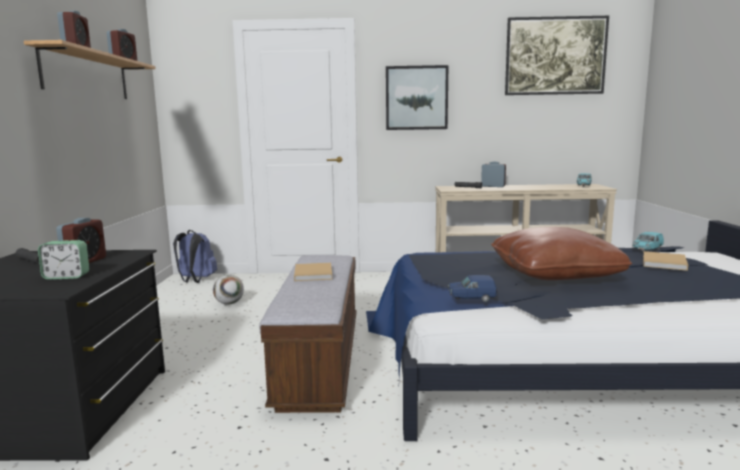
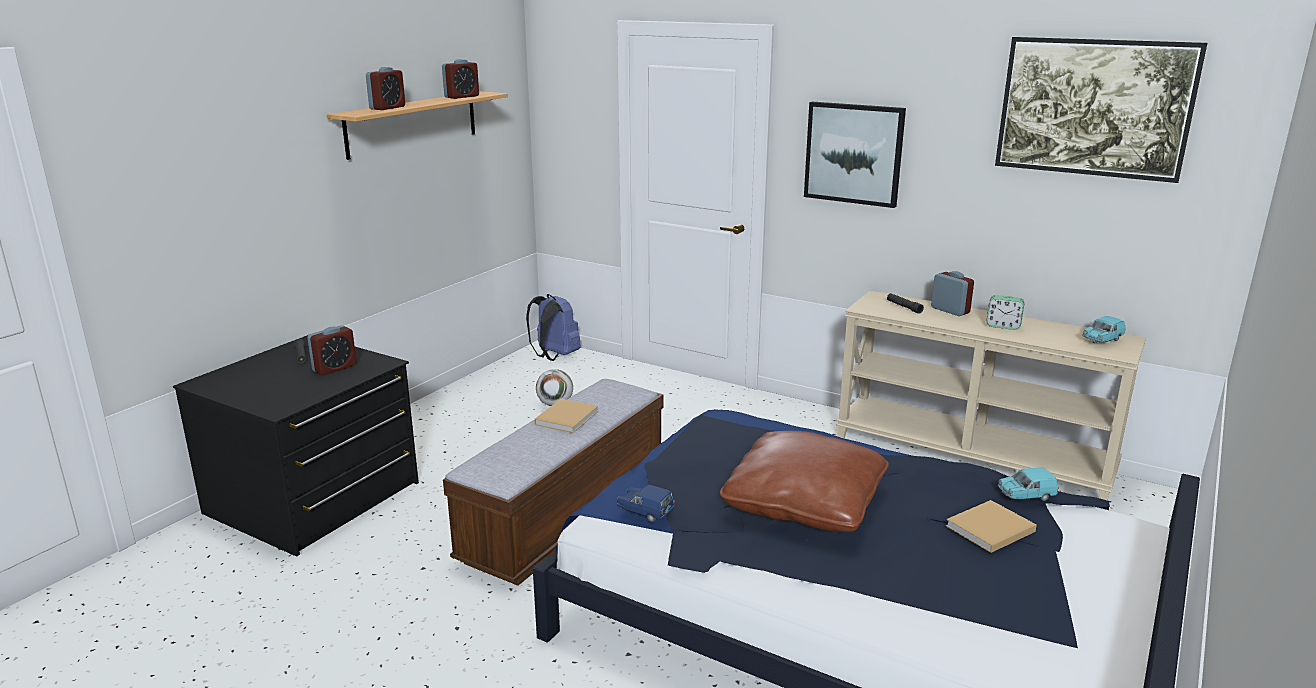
camera: 30 degrees right, 10 degrees up
alarm clock [38,240,89,280] -> alarm clock moved to [986,295,1025,330]

